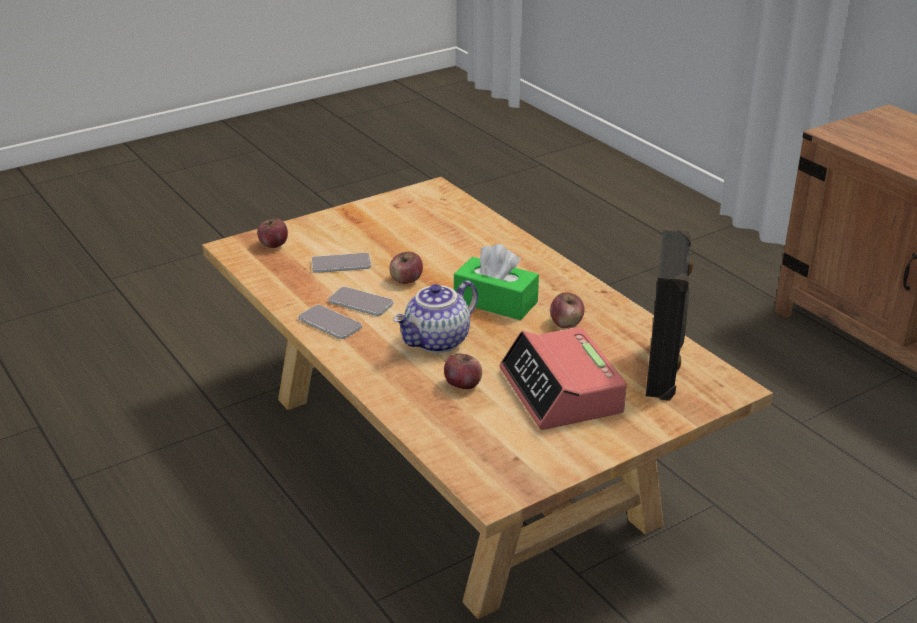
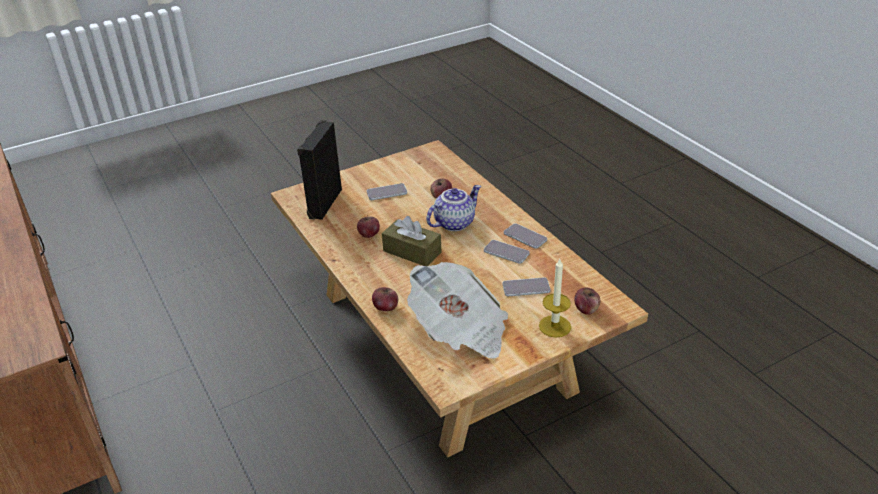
camera: 175 degrees left, 5 degrees up
apple [389,252,423,284] -> apple moved to [372,287,398,311]
green tissue box [454,244,539,320] -> brown tissue box [382,216,441,266]
alarm clock [499,327,627,430] -> phone [367,183,407,200]
none -> newspaper [407,262,508,359]
none -> candle [539,259,571,338]

